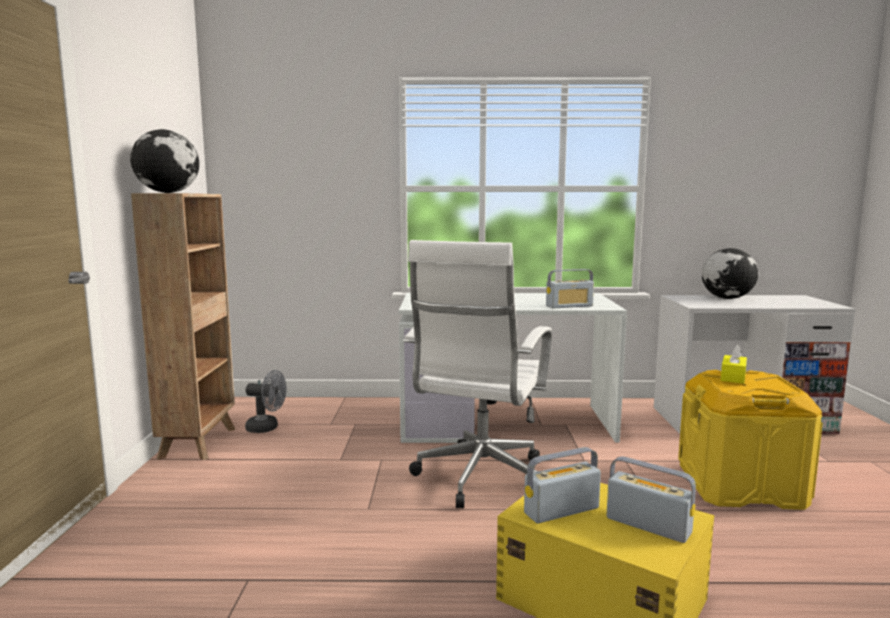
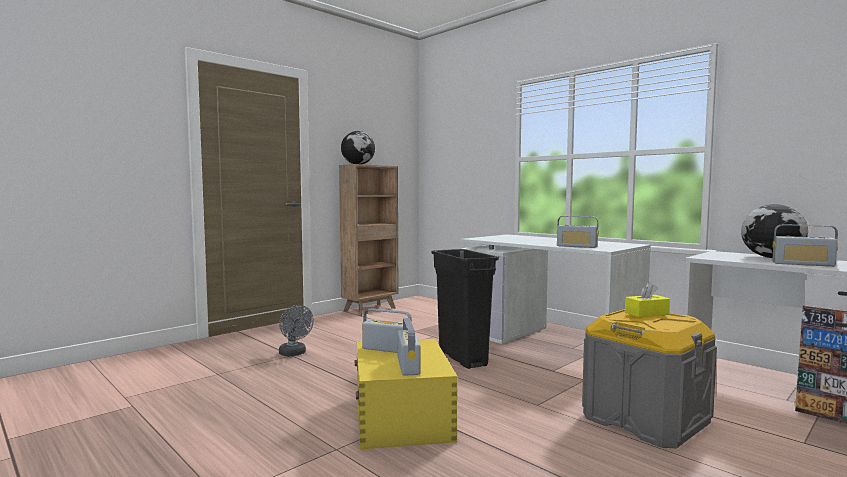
camera: 45 degrees right, 5 degrees down
grey fan [245,370,287,433] -> grey fan moved to [279,305,314,356]
white office chair [403,240,552,508] -> black trash can [431,249,499,369]
yellow storage box [678,370,823,510] -> grey storage box [582,309,717,448]
none -> radio [772,224,838,267]

